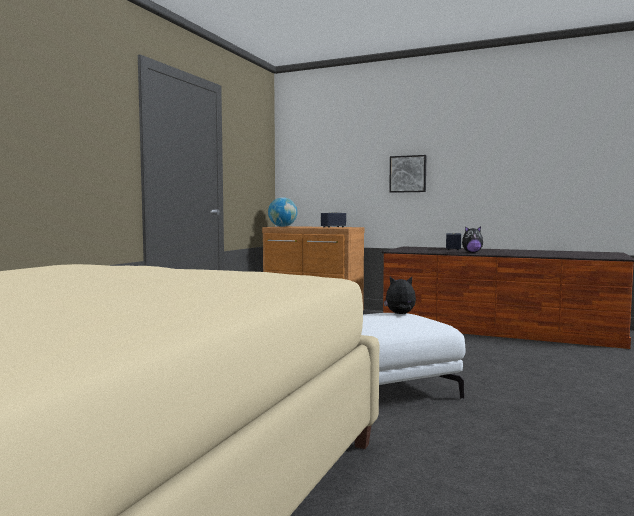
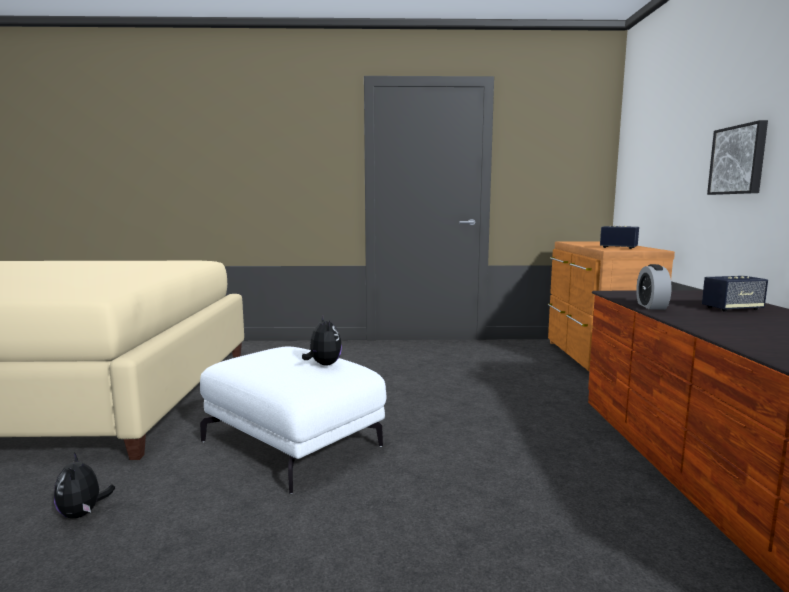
camera: 65 degrees right, 5 degrees up
globe [268,197,297,227] -> none
plush toy [462,226,483,253] -> plush toy moved to [54,453,115,518]
none -> alarm clock [636,264,672,310]

